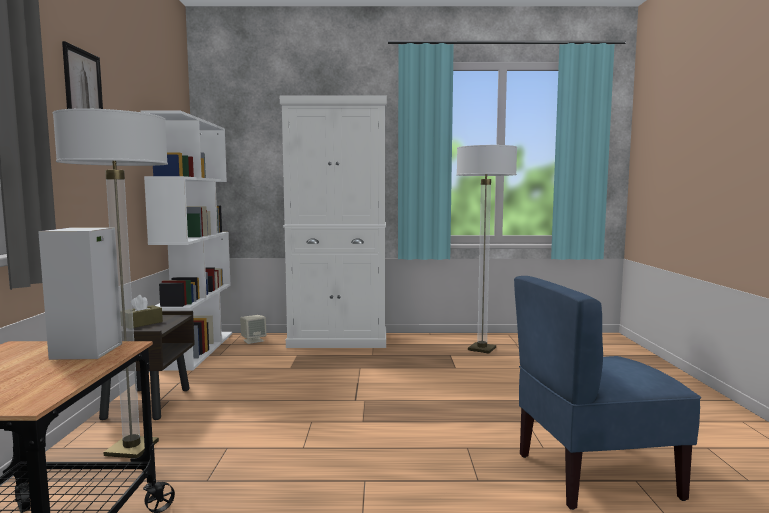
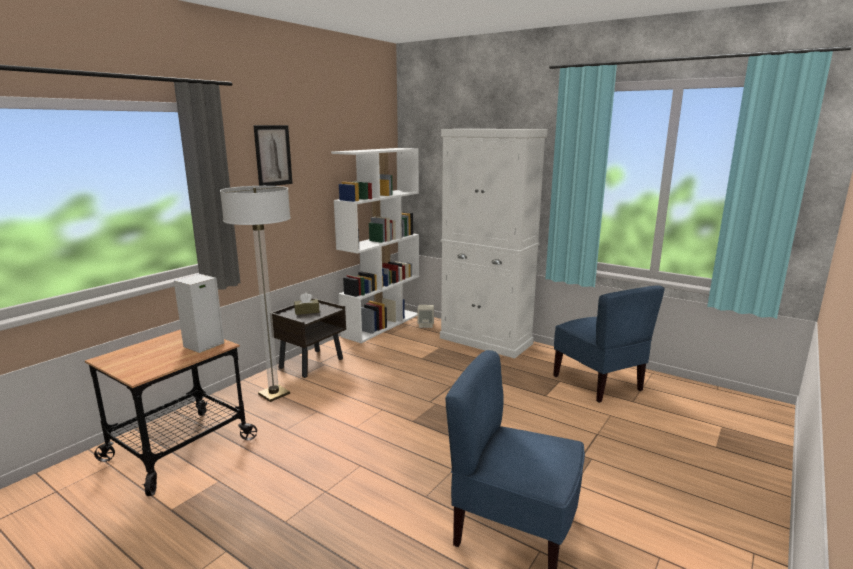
camera: 35 degrees right, 10 degrees up
floor lamp [457,145,517,353] -> blue chair [553,286,665,403]

